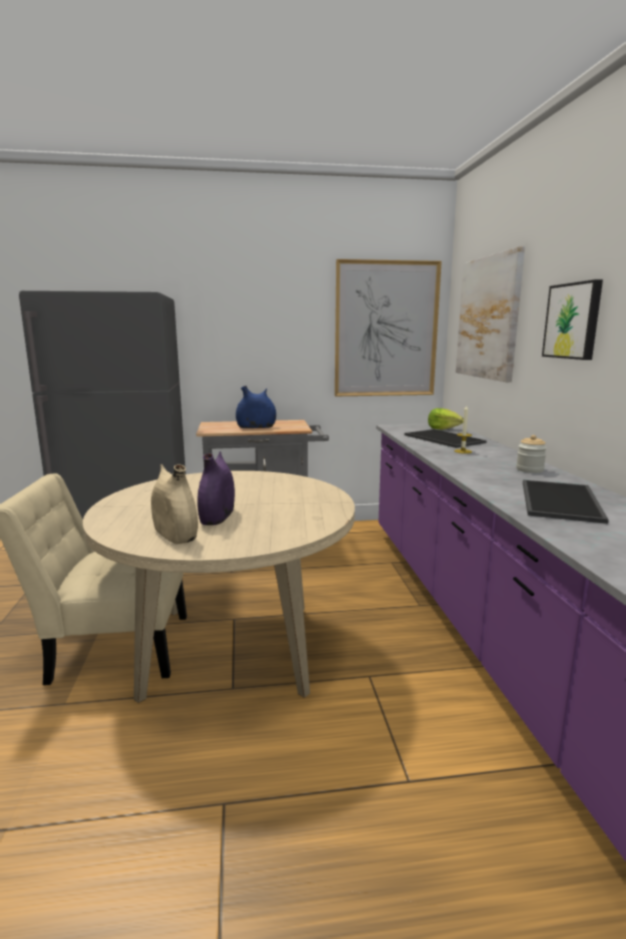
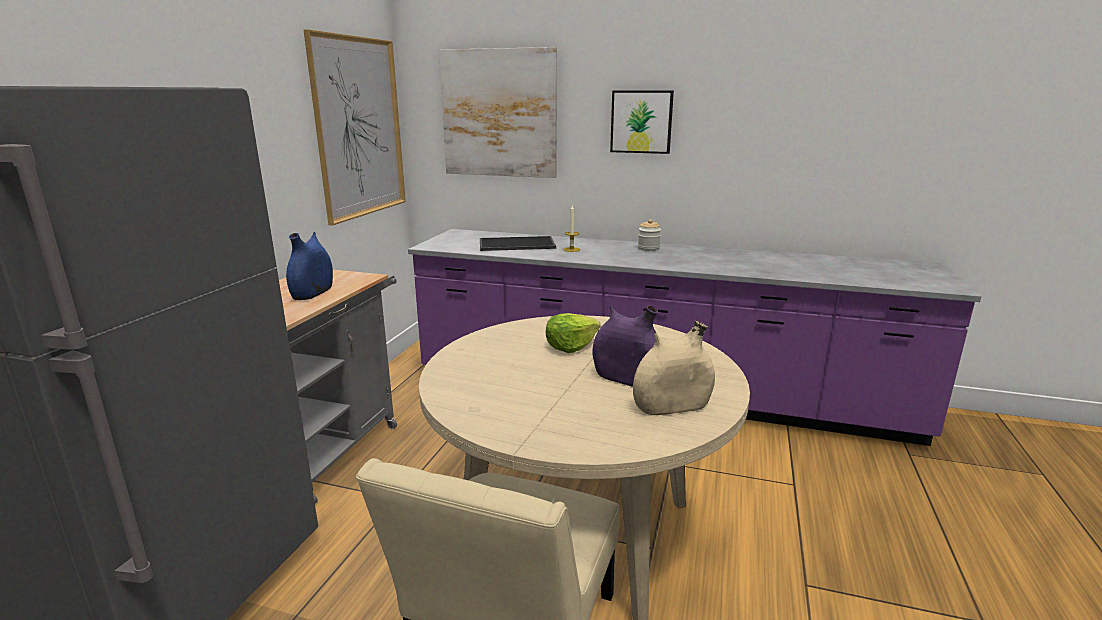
camera: 65 degrees left, 5 degrees up
lettuce [428,408,464,430] -> lettuce moved to [546,313,600,353]
tray [523,480,609,524] -> none

